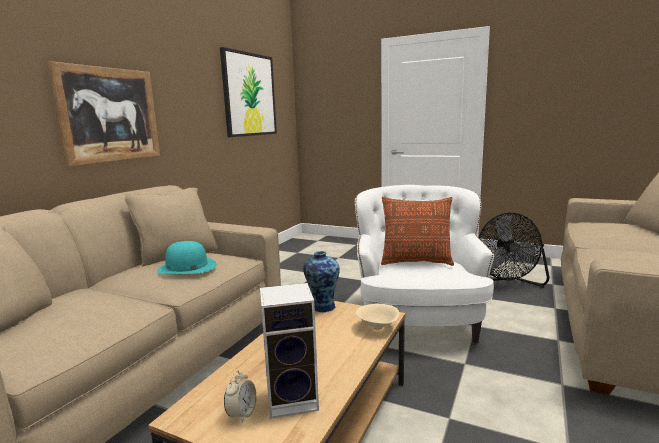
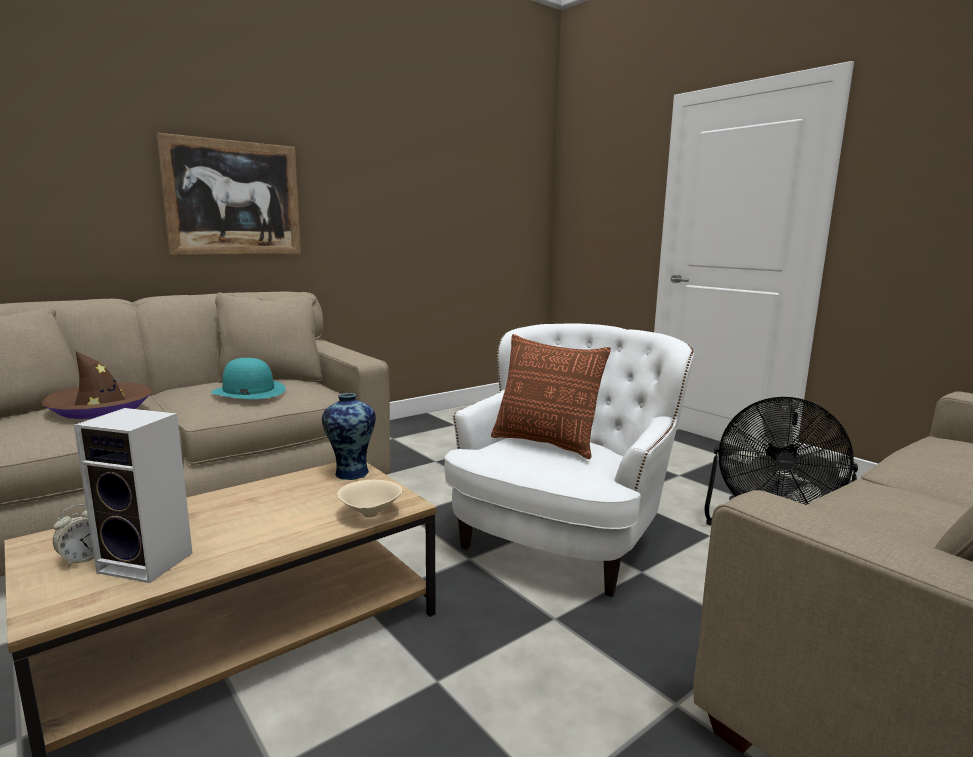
camera: 25 degrees right, 0 degrees up
picture [220,47,277,137] -> none
none -> brown hat [41,351,153,419]

